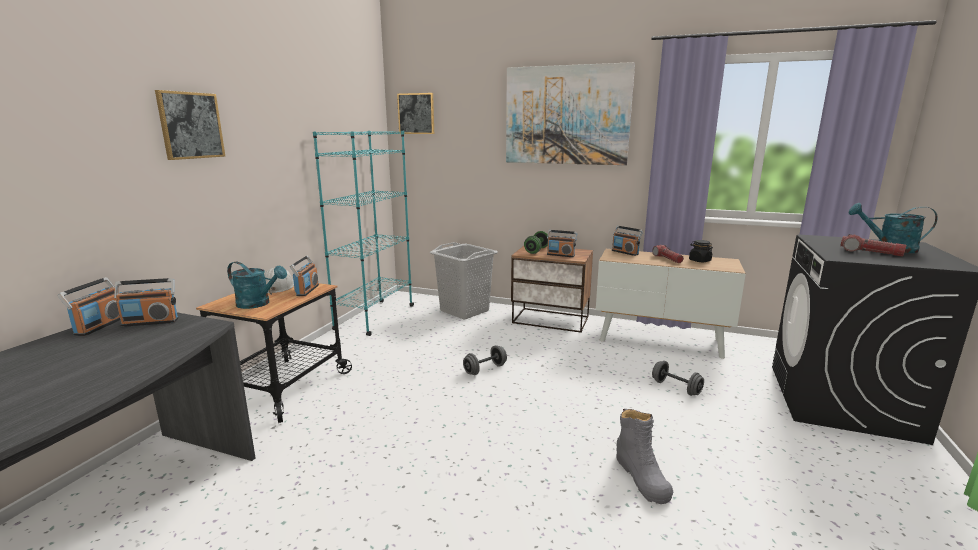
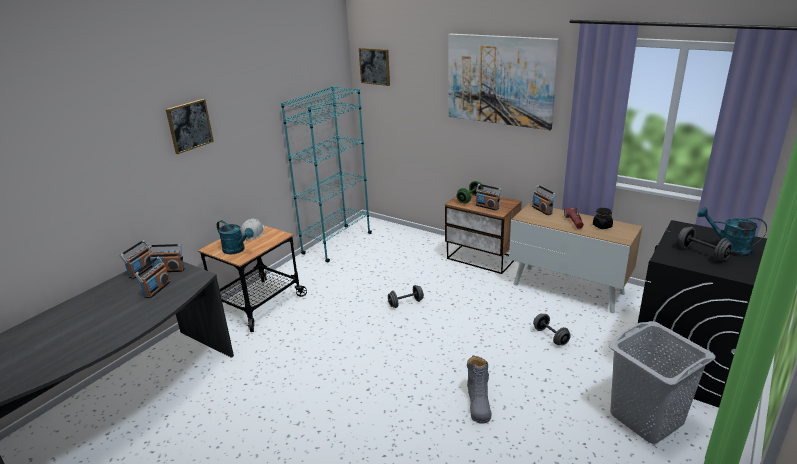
camera: 15 degrees right, 10 degrees up
radio [290,255,319,296] -> radio moved to [134,257,171,298]
grey laundry basket [429,242,498,320] -> grey laundry basket moved to [608,321,716,444]
flashlight [840,234,907,257] -> grey dumbbell [677,227,733,261]

